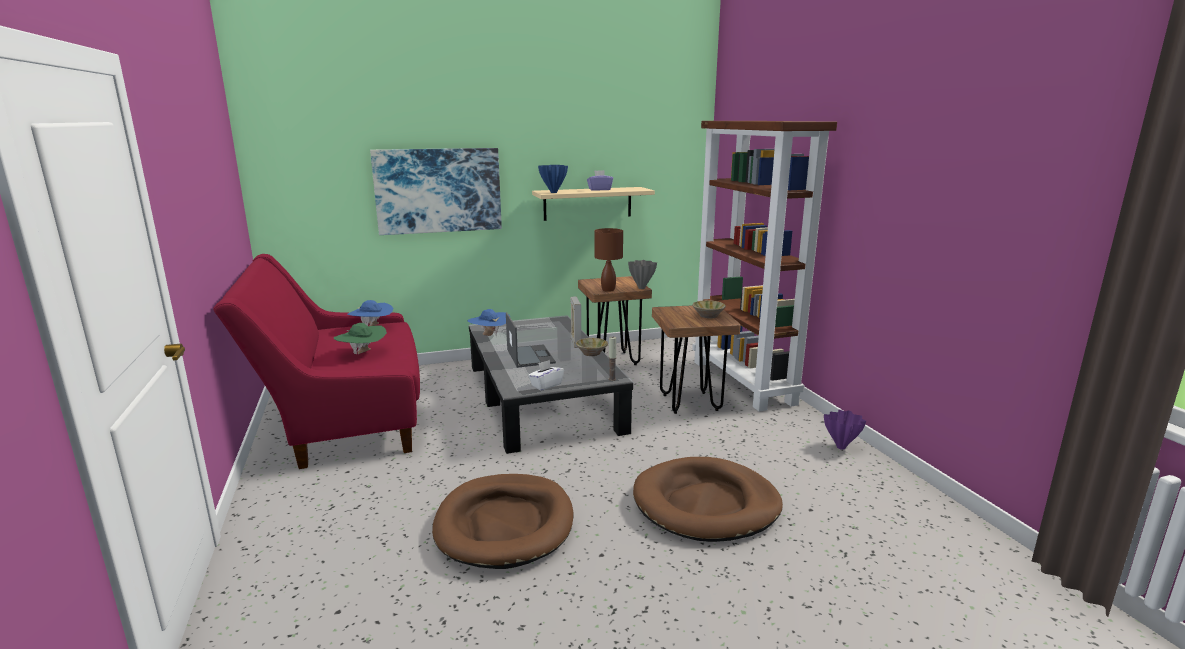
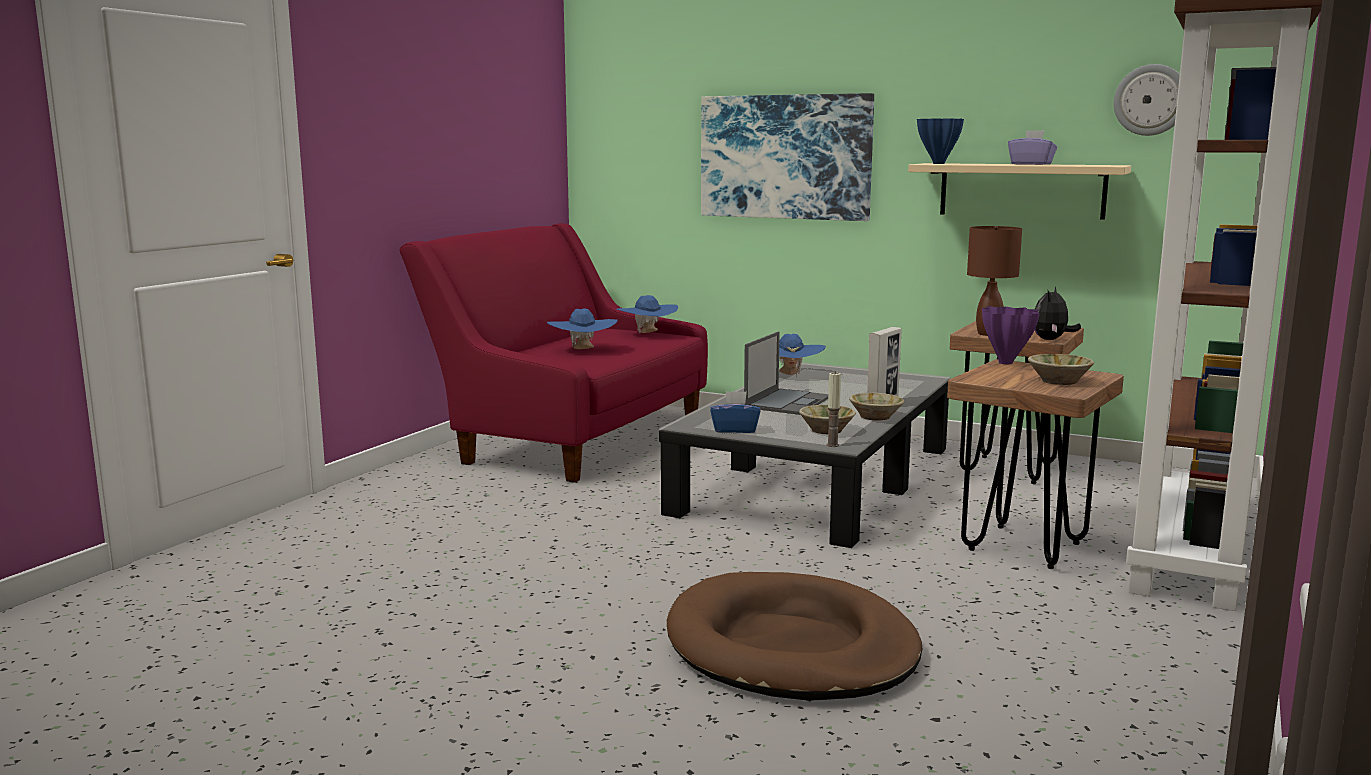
camera: 45 degrees right, 5 degrees down
green hat [334,323,387,354] -> blue hat [547,309,618,349]
brown dog bed [432,474,573,569] -> none
white tissue box [528,360,564,390] -> blue tissue box [710,391,761,433]
grey vase [628,260,657,289] -> plush toy [1035,287,1081,340]
purple vase [824,410,866,450] -> purple vase moved to [982,306,1040,364]
none -> beige bowl [799,405,856,434]
none -> wall clock [1114,64,1180,136]

